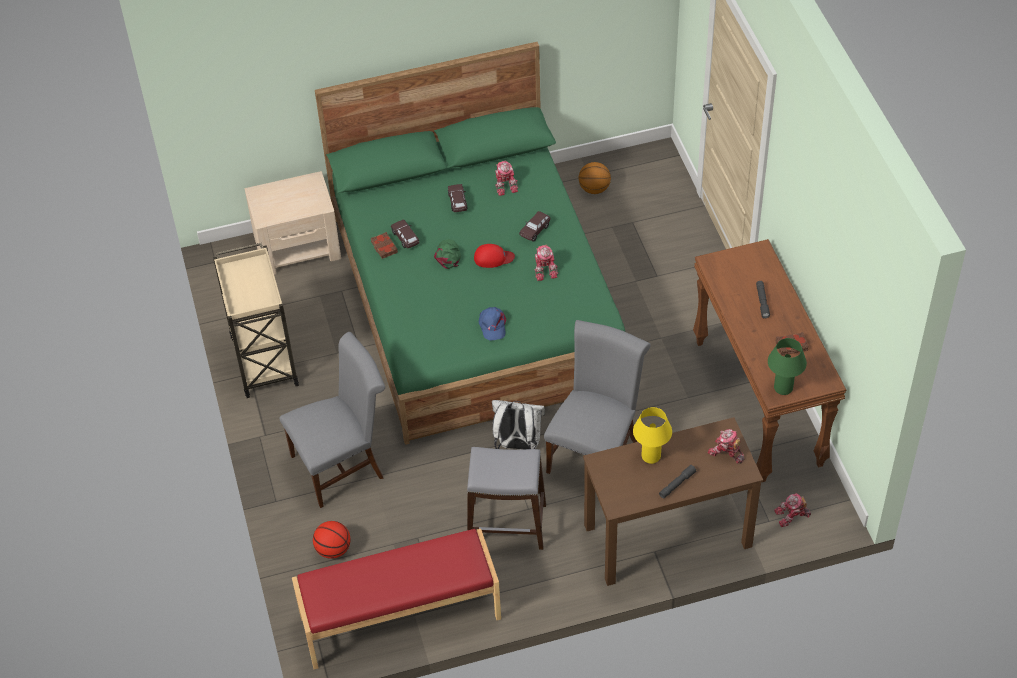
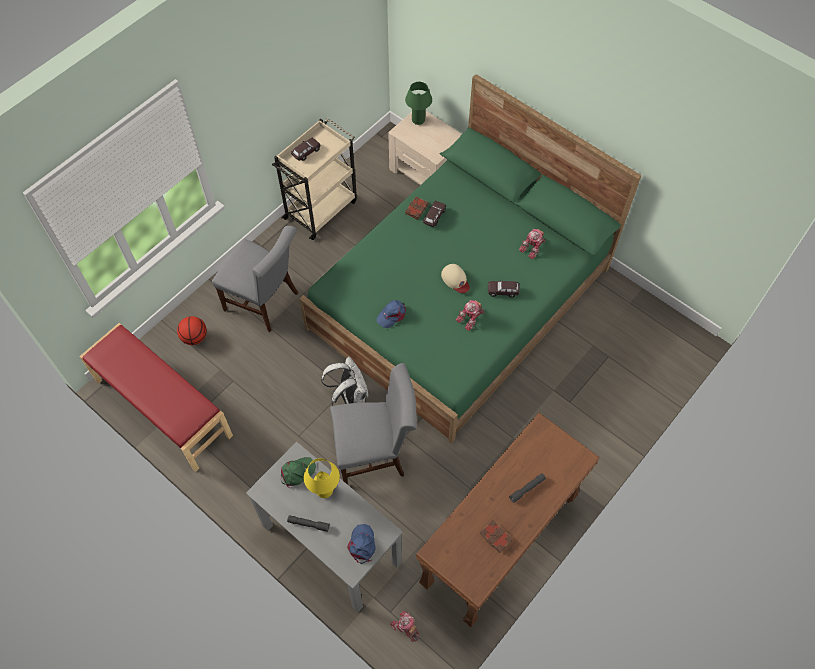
camera: 55 degrees right, 10 degrees up
green cap [434,239,461,269] -> green cap moved to [281,457,316,488]
brown toy car [448,184,468,212] -> brown toy car moved to [291,138,321,161]
grey stool [467,447,546,550] -> none
red cap [474,244,515,268] -> beige cap [441,264,470,293]
basketball [579,162,611,194] -> none
brown desk [583,417,763,586] -> grey desk [246,442,403,612]
toy robot [707,429,745,463] -> blue cap [347,524,375,564]
green table lamp [768,338,807,395] -> green table lamp moved to [405,82,432,125]

